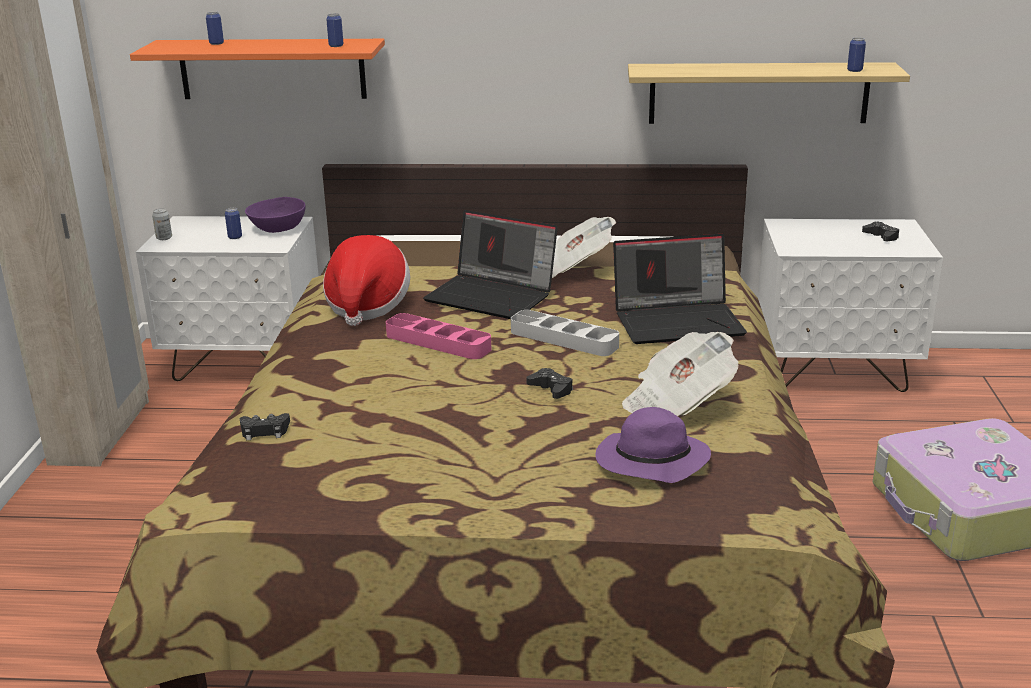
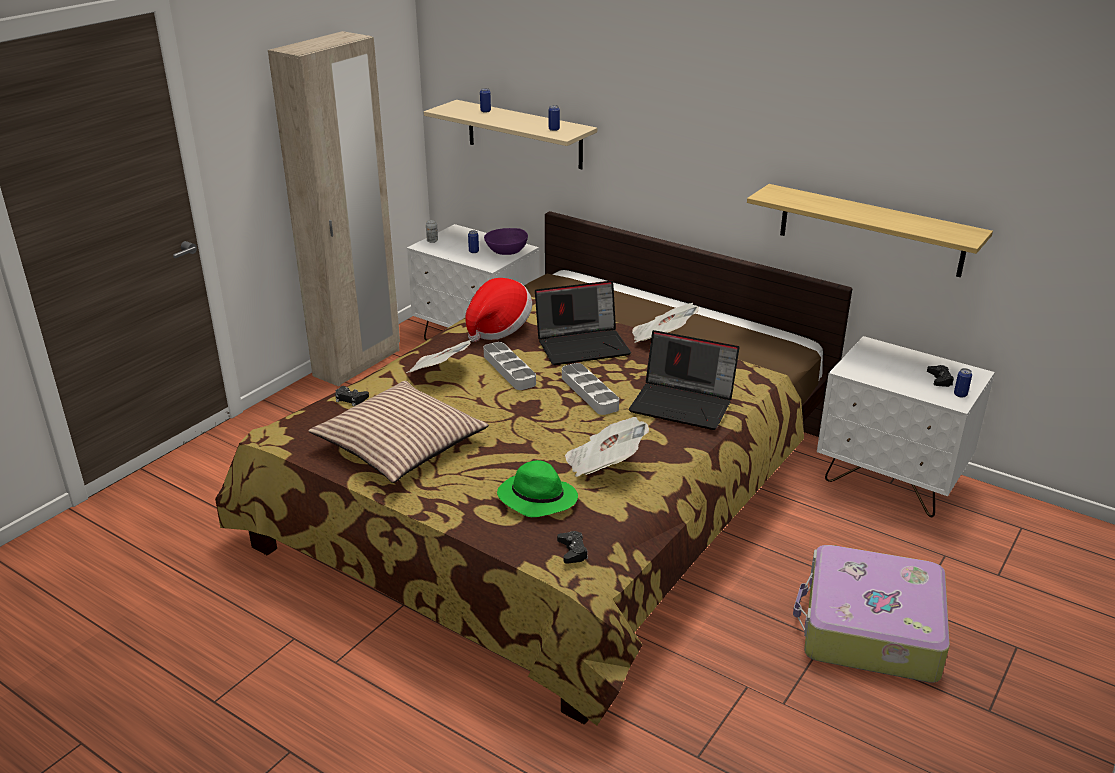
camera: 30 degrees right, 5 degrees up
orange shelf [130,39,385,99] -> beige shelf [424,100,597,169]
pink tray [386,313,491,359] -> grey tray [484,342,536,390]
laptop [423,210,558,319] -> laptop turned 75 degrees counterclockwise [535,281,631,365]
black game controller [526,368,573,399] -> black game controller moved to [557,531,588,564]
purple hat [596,407,711,483] -> green hat [497,460,578,517]
can [847,38,866,72] -> can moved to [954,368,972,398]
none -> pillow [309,381,489,483]
none -> newspaper [406,339,473,373]

